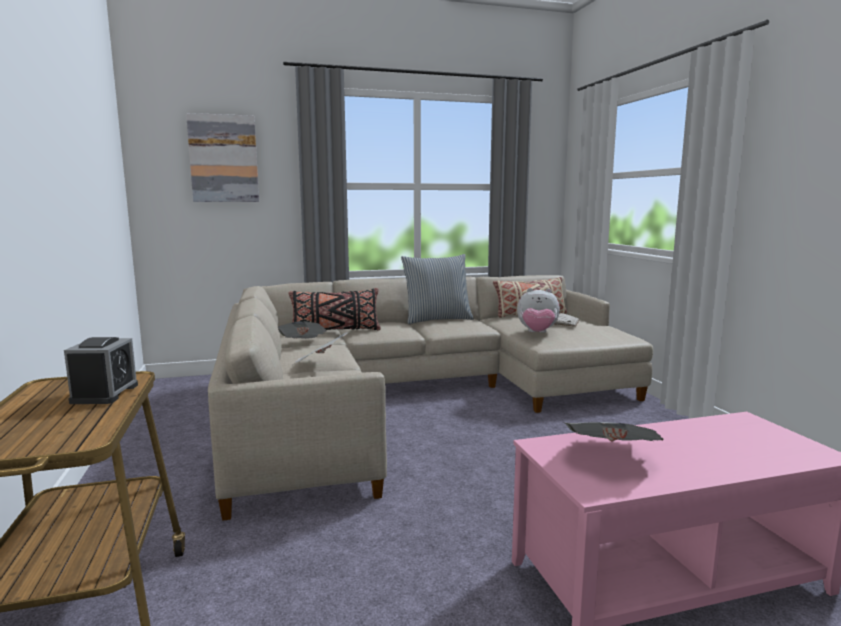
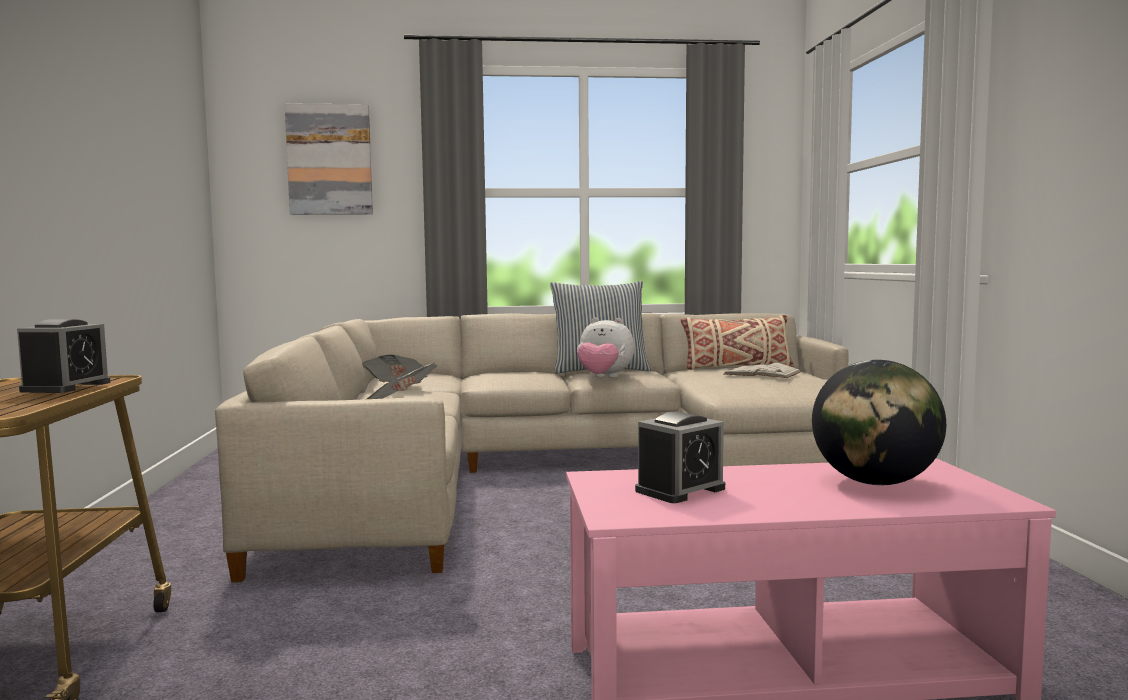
camera: 10 degrees right, 5 degrees down
black pillow [288,288,381,330] -> none
plush toy [517,288,560,333] -> plush toy moved to [577,318,634,378]
newspaper [564,422,664,442] -> alarm clock [635,412,725,503]
none -> globe [812,360,946,485]

